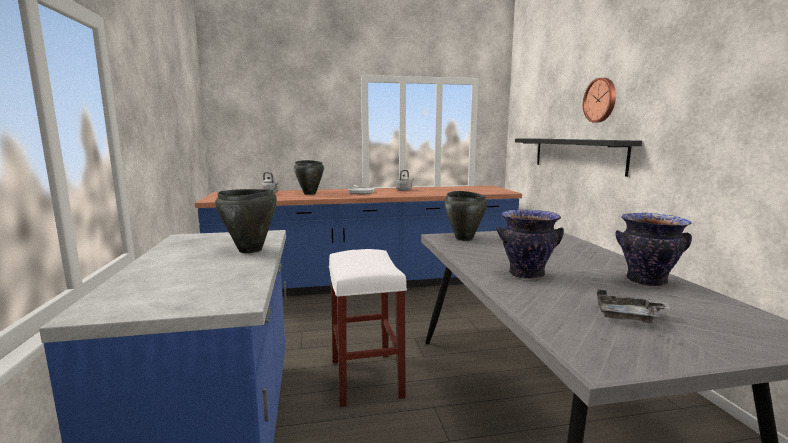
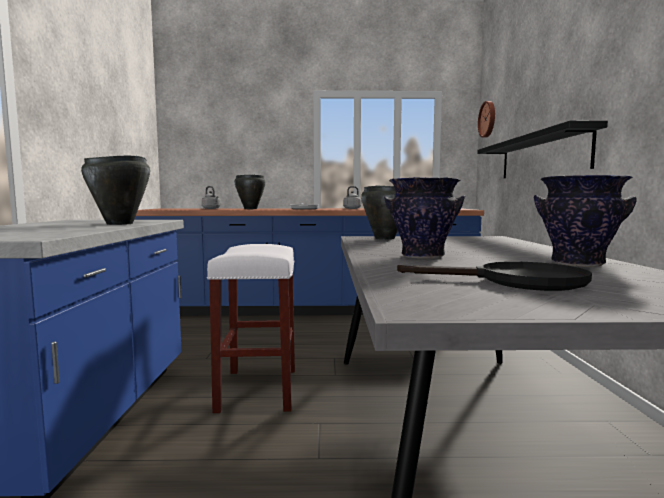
camera: 10 degrees right, 5 degrees down
wall clock [583,78,616,123] -> wall clock moved to [478,101,495,137]
grey tray [597,290,671,324] -> black frying pan [397,262,592,291]

